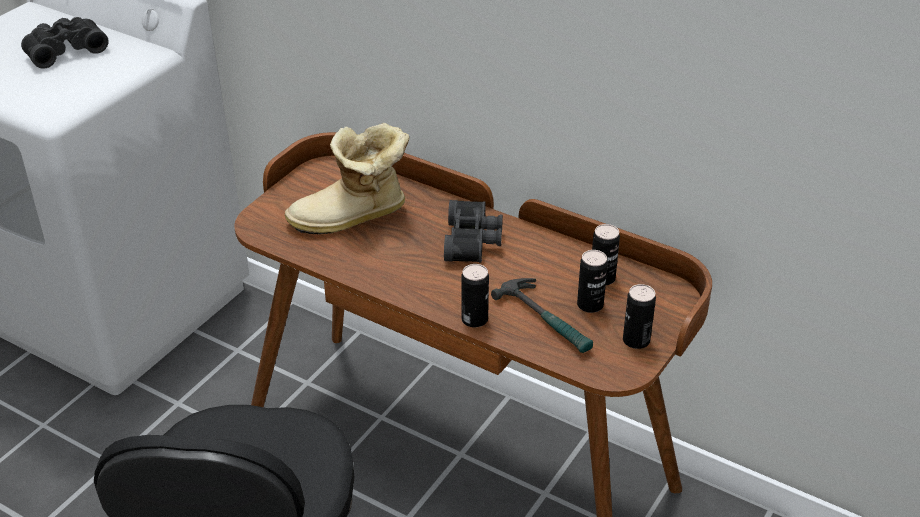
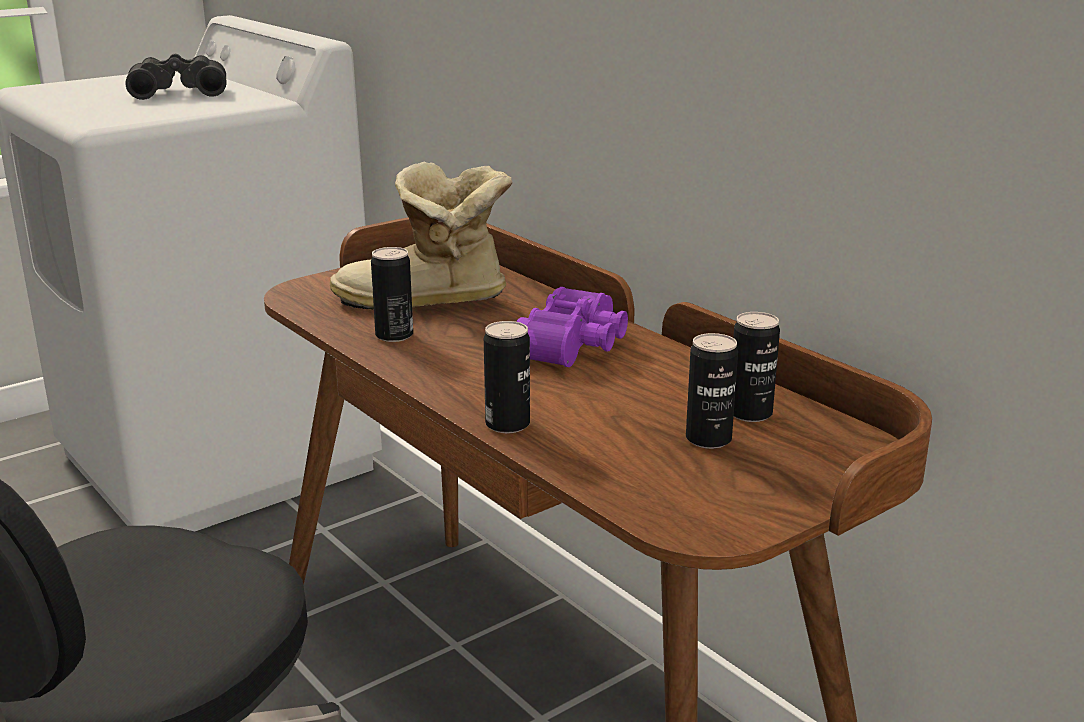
camera: 20 degrees right, 15 degrees down
black binoculars [444,200,503,263] -> purple binoculars [516,287,628,367]
hammer [491,278,593,353] -> none
can [623,284,656,349] -> can moved to [371,247,413,342]

